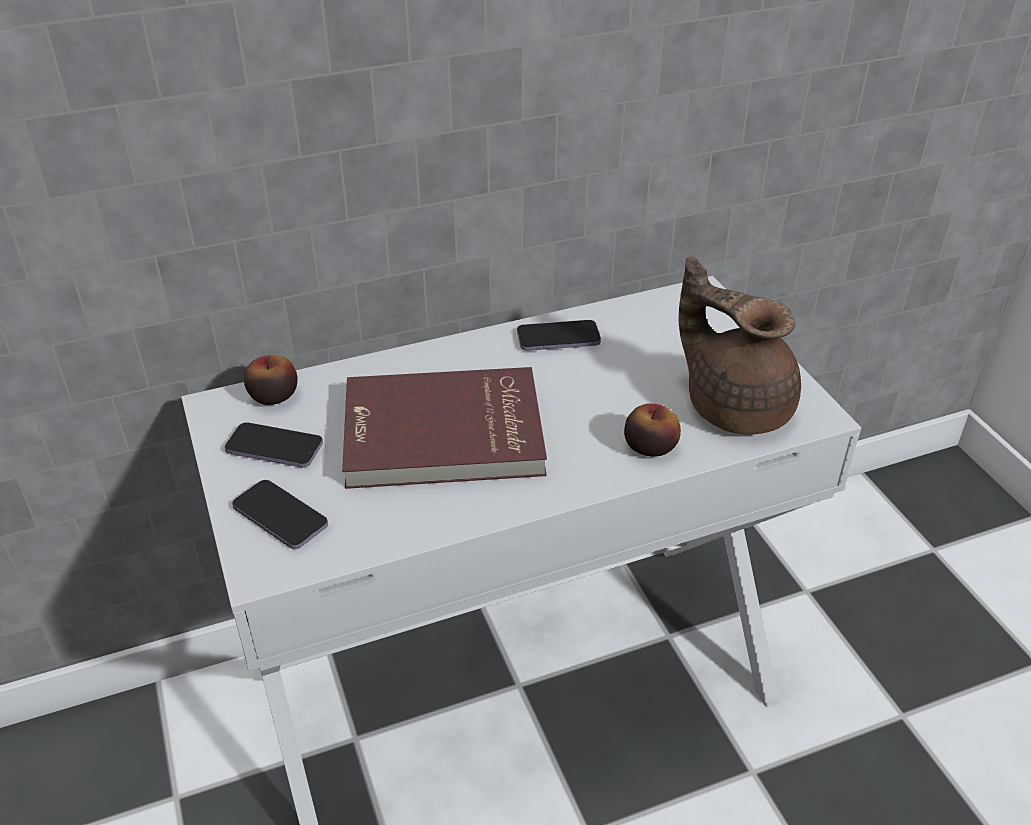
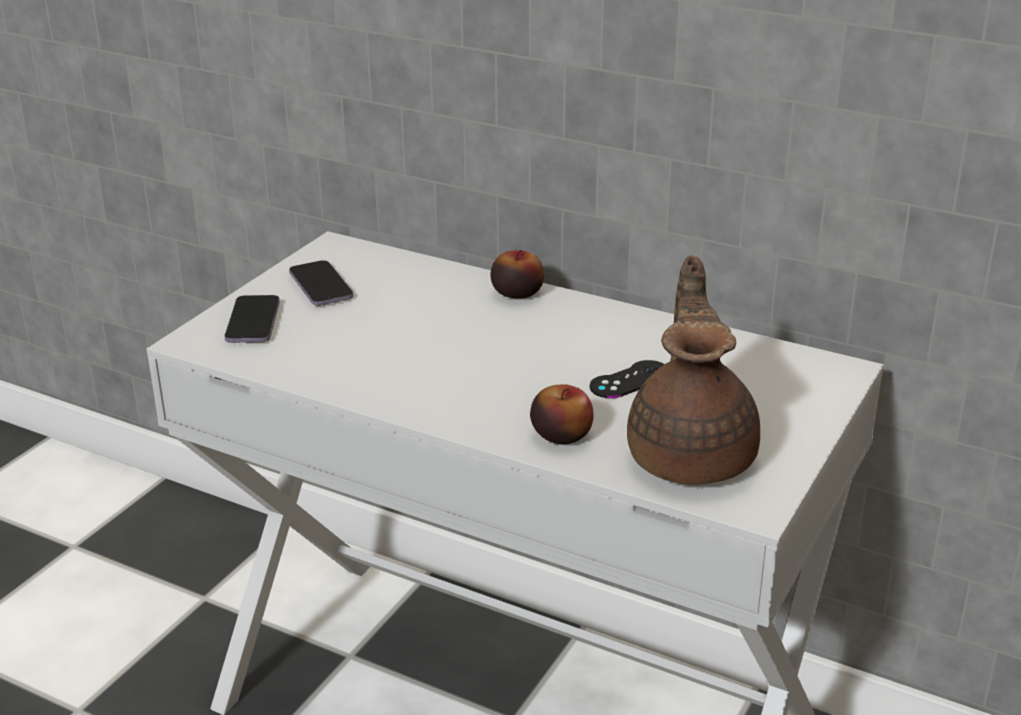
camera: 50 degrees right, 10 degrees down
apple [244,355,298,405] -> apple moved to [491,250,544,299]
red book [342,367,547,489] -> none
phone [517,320,601,351] -> none
none -> black game controller [590,360,664,398]

